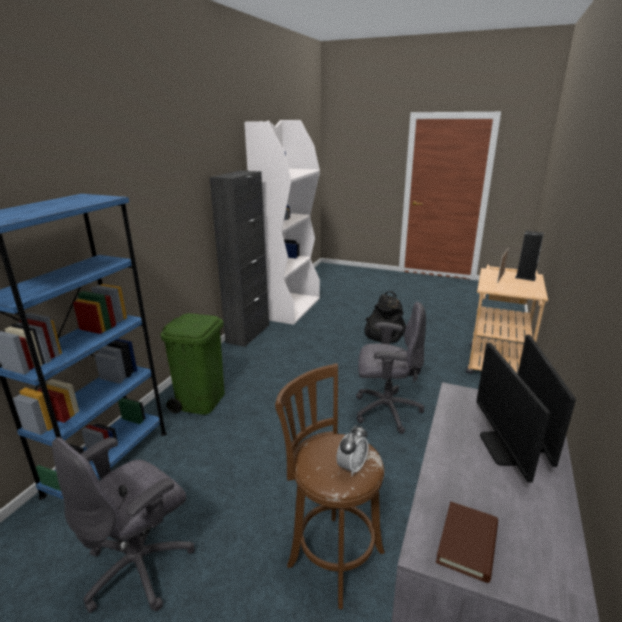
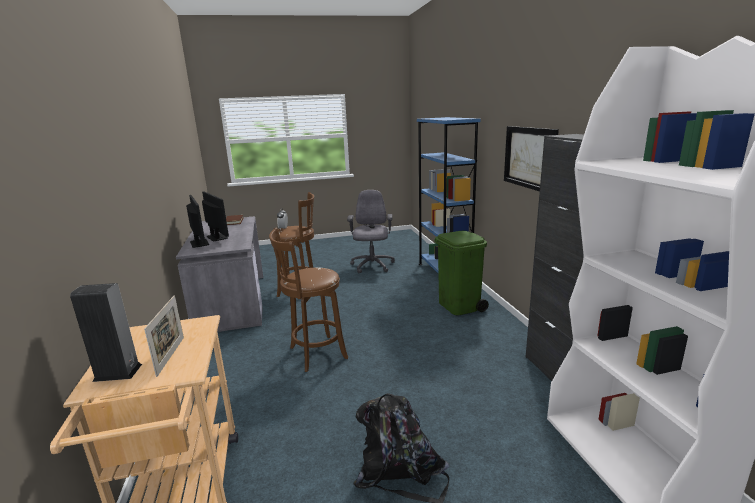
camera: 145 degrees right, 5 degrees down
grey office chair [356,302,426,434] -> brown stool [269,228,348,372]
none -> picture [504,126,559,192]

